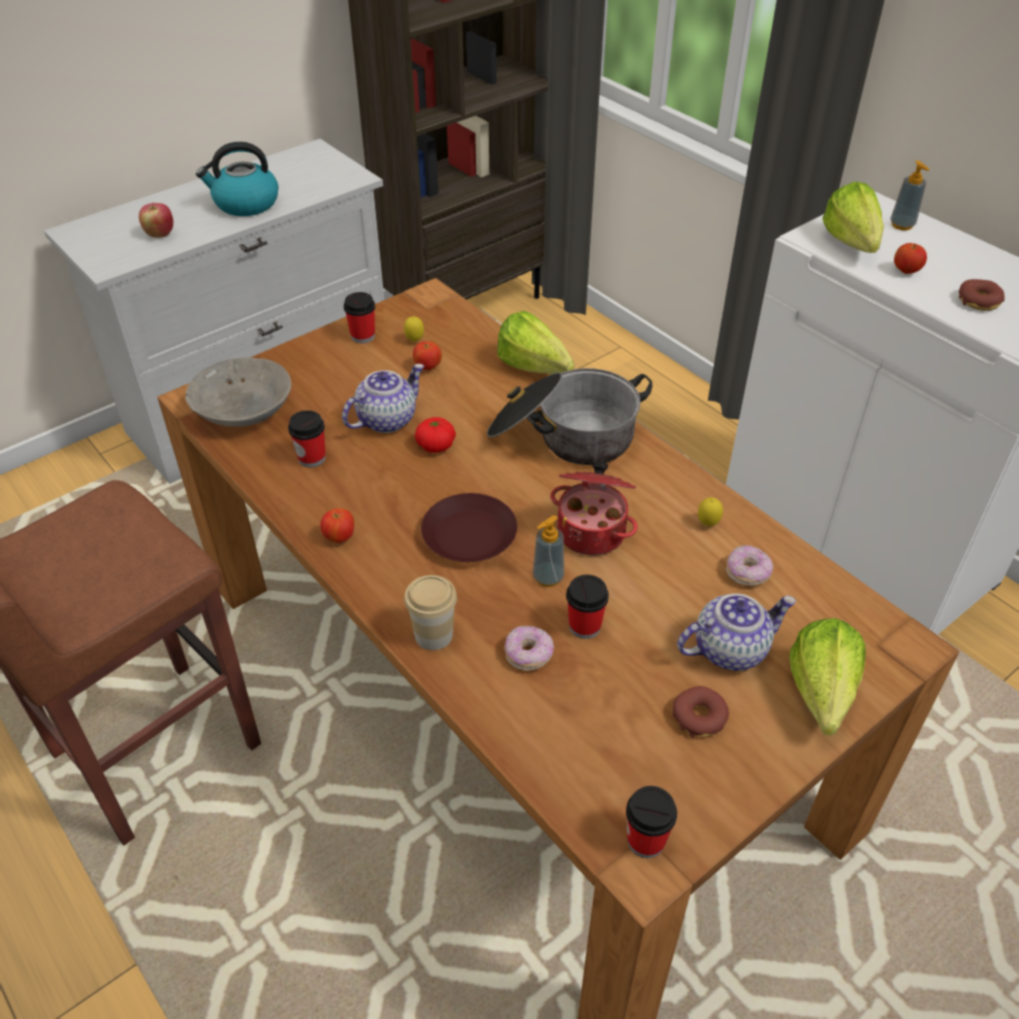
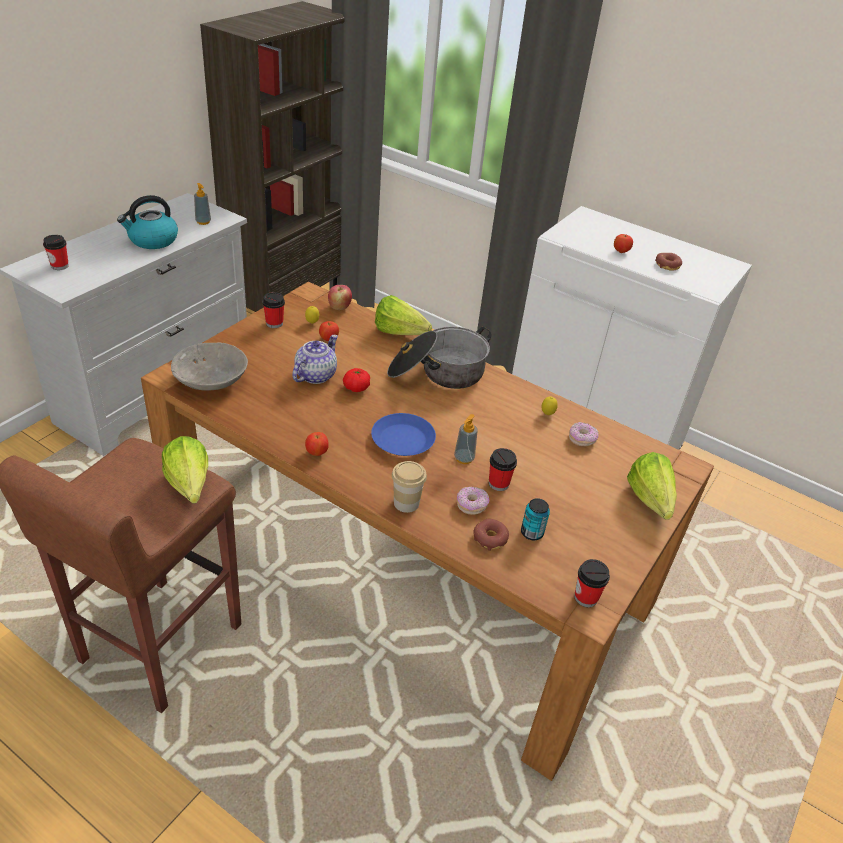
camera: 20 degrees left, 5 degrees down
apple [139,203,173,238] -> apple moved to [328,285,352,310]
cup [288,410,326,467] -> cup moved to [43,235,69,270]
brown plate [421,493,517,562] -> blue plate [371,413,436,456]
cooking pot [550,461,638,556] -> none
donut [673,686,729,738] -> donut moved to [473,519,509,551]
teapot [677,593,796,671] -> none
lettuce [822,182,884,253] -> lettuce moved to [162,436,208,503]
soap dispenser [890,160,930,231] -> soap dispenser moved to [194,183,211,225]
none -> can [521,498,550,540]

